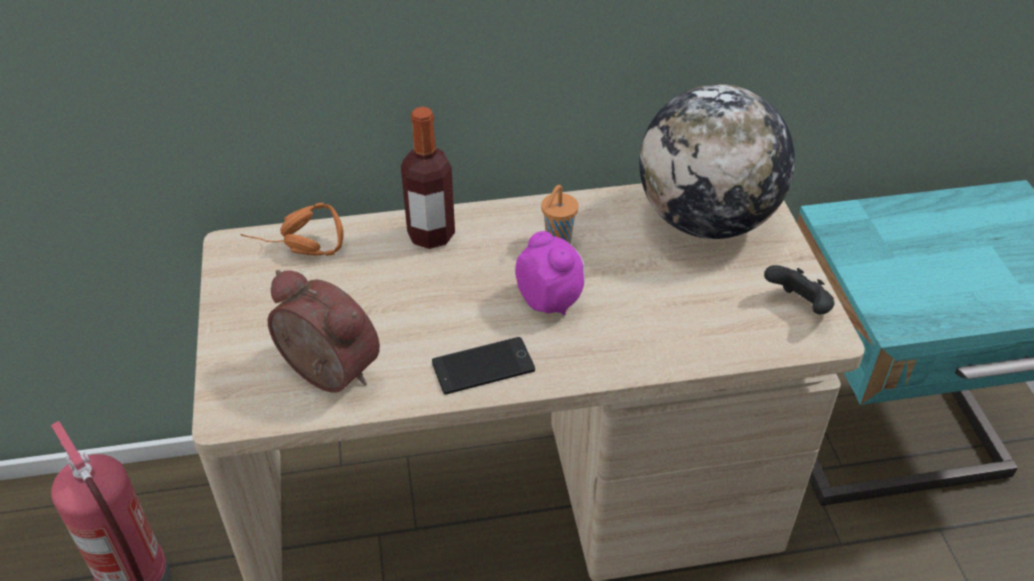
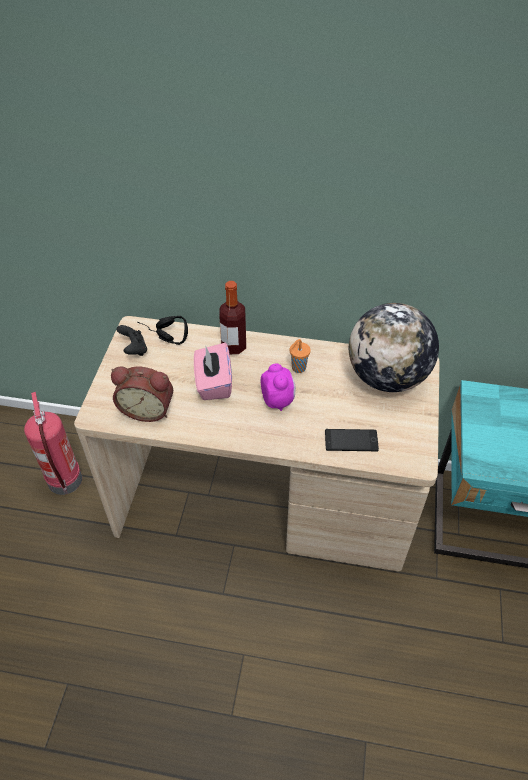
camera: 20 degrees right, 5 degrees up
orange headphones [240,202,343,256] -> black headphones [138,316,188,345]
alarm clock [268,270,380,393] -> alarm clock turned 135 degrees clockwise [111,367,173,422]
phone [432,337,535,395] -> phone moved to [325,429,379,452]
black game controller [764,265,835,314] -> black game controller moved to [116,325,147,356]
none -> pink tissue box [194,343,232,400]

